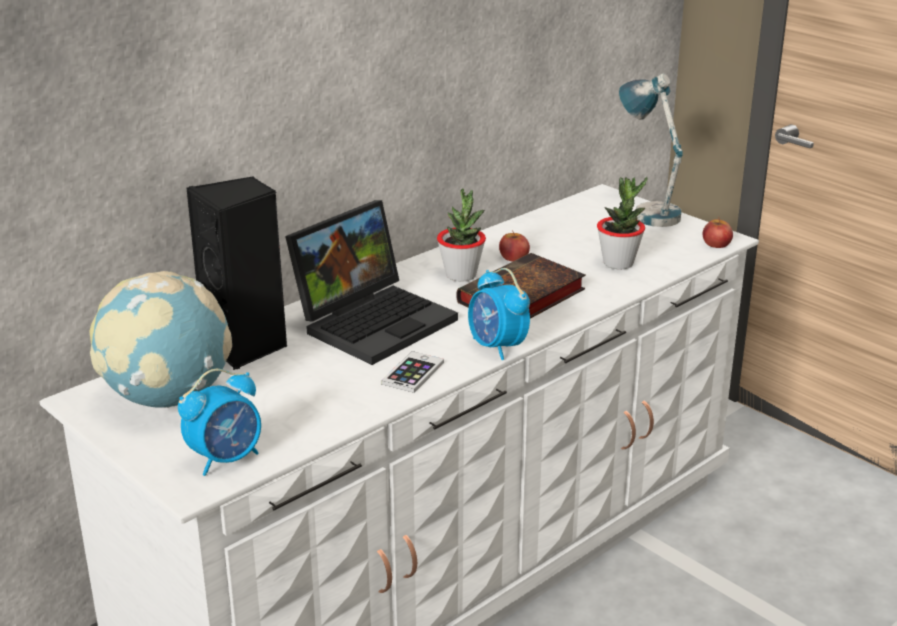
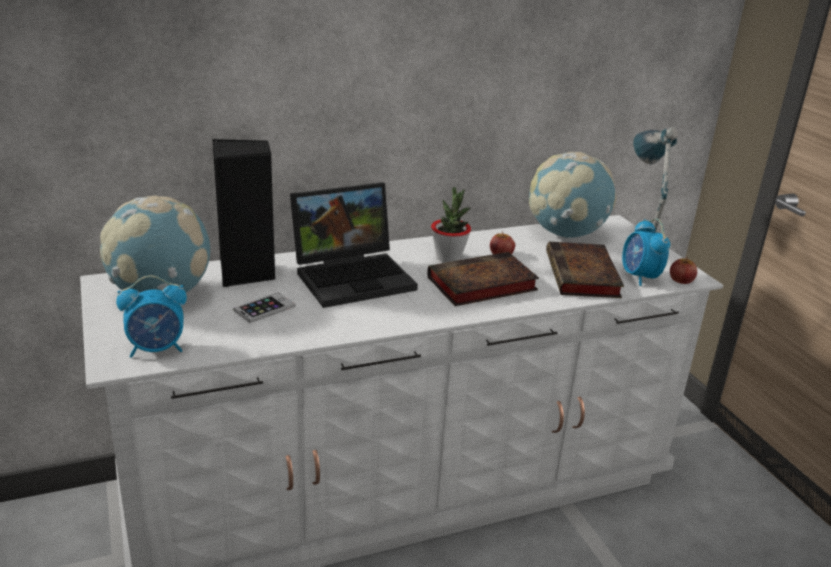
camera: 20 degrees right, 0 degrees up
phone [381,351,444,393] -> phone moved to [233,292,295,323]
alarm clock [468,268,530,360] -> alarm clock moved to [622,219,670,286]
potted plant [597,177,648,269] -> book [546,242,624,298]
none -> globe [529,152,617,239]

